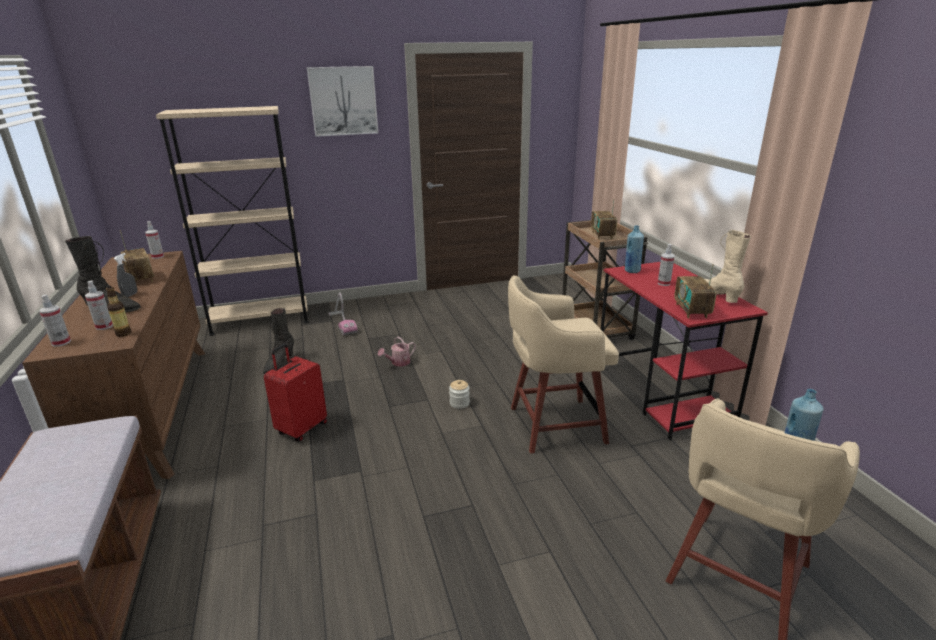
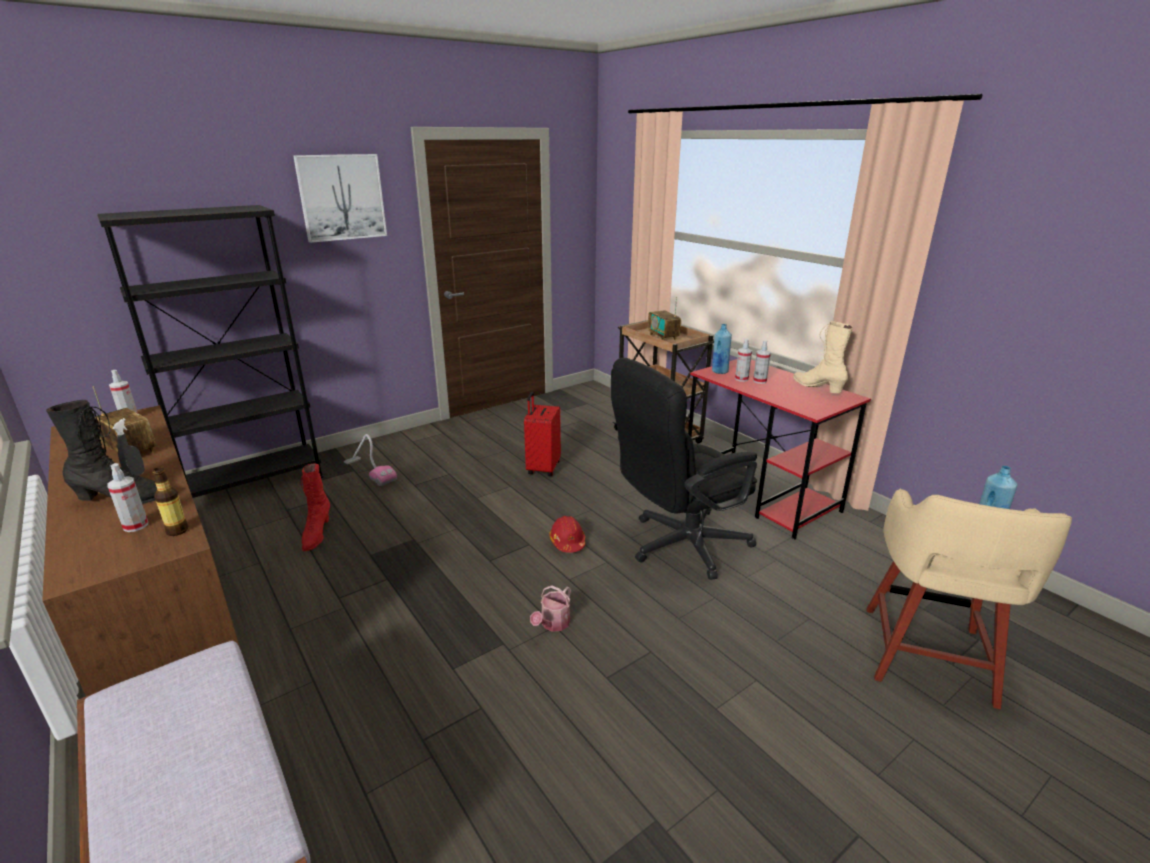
camera: 20 degrees left, 0 degrees up
spray bottle [39,295,71,347] -> spray bottle moved to [735,339,752,382]
beige bookcase [156,106,309,336] -> black bookcase [97,205,324,512]
black boot [263,308,294,374] -> red boot [301,464,330,551]
red suitcase [264,344,327,442] -> red suitcase moved to [524,392,561,476]
watering can [378,337,416,367] -> watering can moved to [530,585,571,632]
jar [449,380,470,409] -> red hard hat [549,516,585,553]
beige stool [508,275,619,454] -> black office chair [611,358,757,580]
radio [674,264,716,318] -> none

